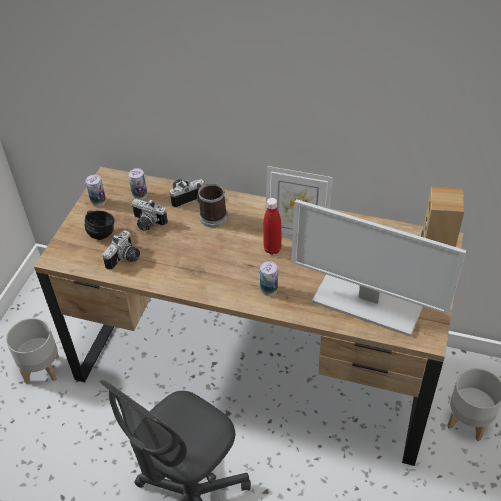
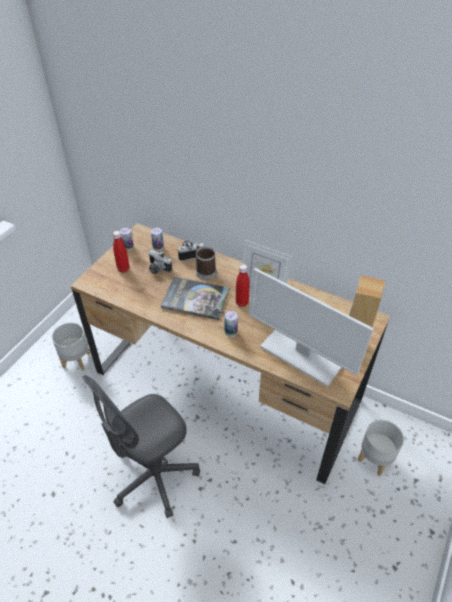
camera: 10 degrees right, 0 degrees up
black mug [85,210,115,240] -> red bottle [113,231,129,273]
camera [103,230,140,270] -> none
none -> book [161,277,230,320]

